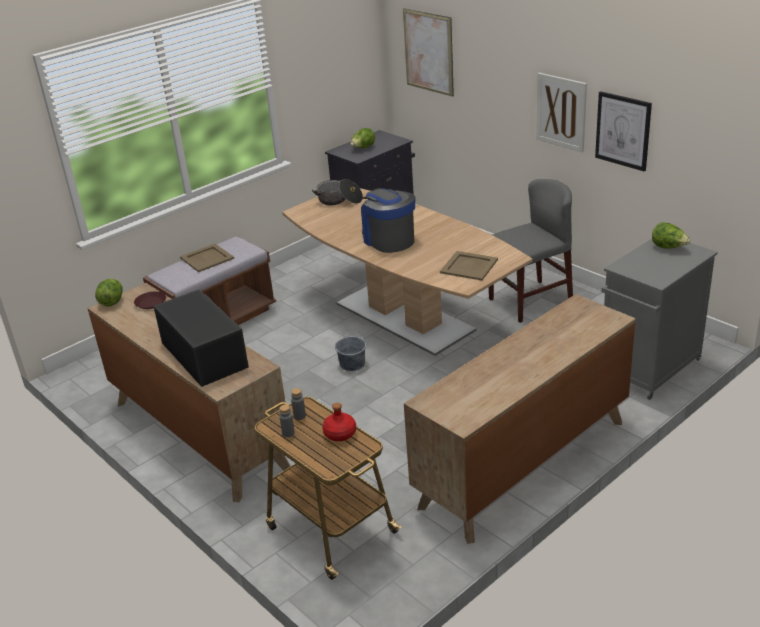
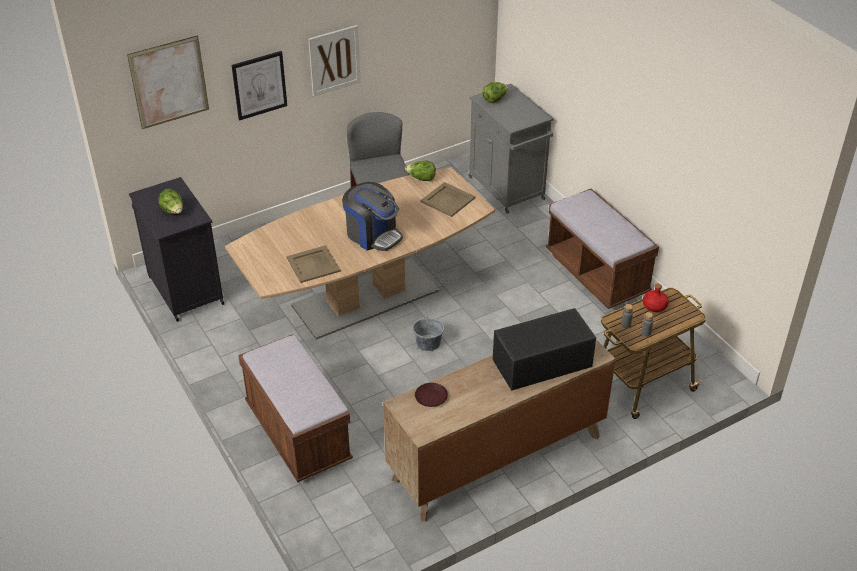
camera: 80 degrees left, 10 degrees up
lettuce [95,279,123,307] -> lettuce moved to [405,161,436,181]
beige tray [180,244,234,272] -> beige tray moved to [286,245,340,283]
cooking pot [312,179,363,205] -> none
coffee machine [361,188,415,253] -> coffee machine turned 120 degrees counterclockwise [342,182,403,251]
brown dresser [404,294,636,544] -> brown bench [546,189,659,309]
picture [595,91,652,172] -> picture moved to [232,51,287,120]

